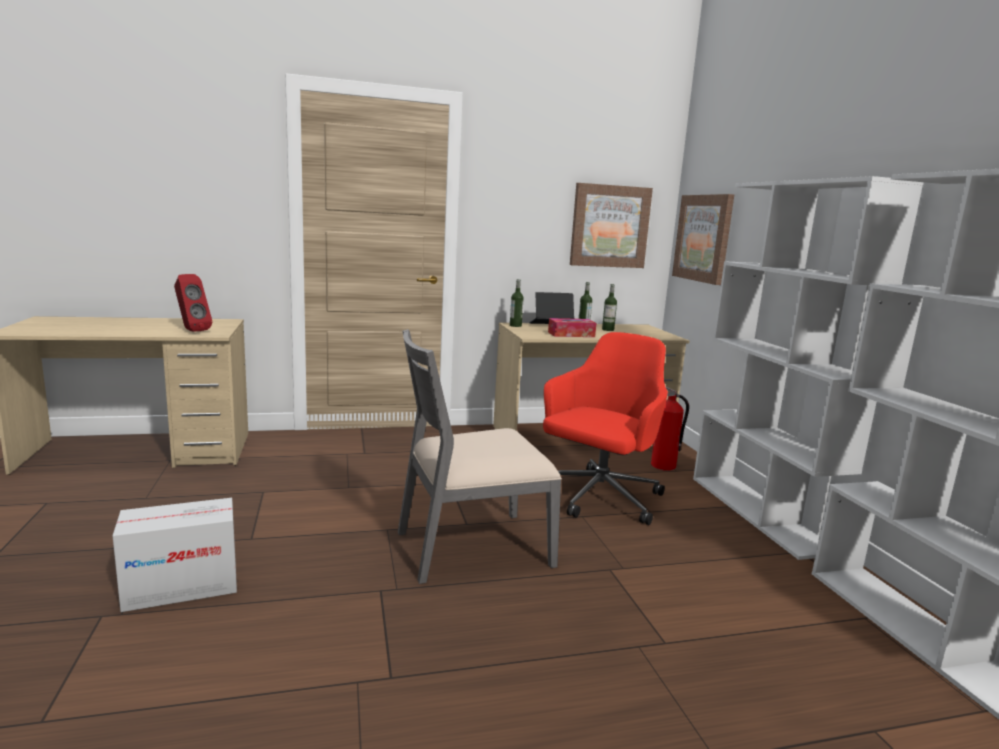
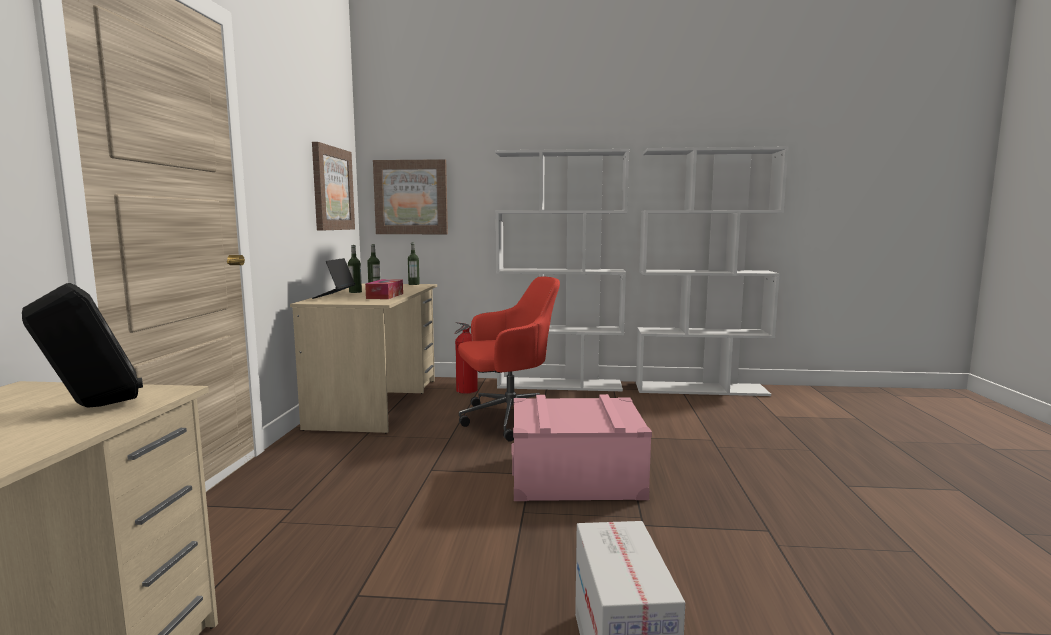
camera: 70 degrees left, 5 degrees down
red speaker [174,274,212,332] -> black speaker [22,283,143,408]
grey chair [398,329,562,584] -> pink storage box [511,394,652,501]
bottle [510,279,524,327] -> bottle moved to [408,242,420,285]
red office chair [543,332,668,525] -> red office chair turned 105 degrees clockwise [458,276,560,442]

